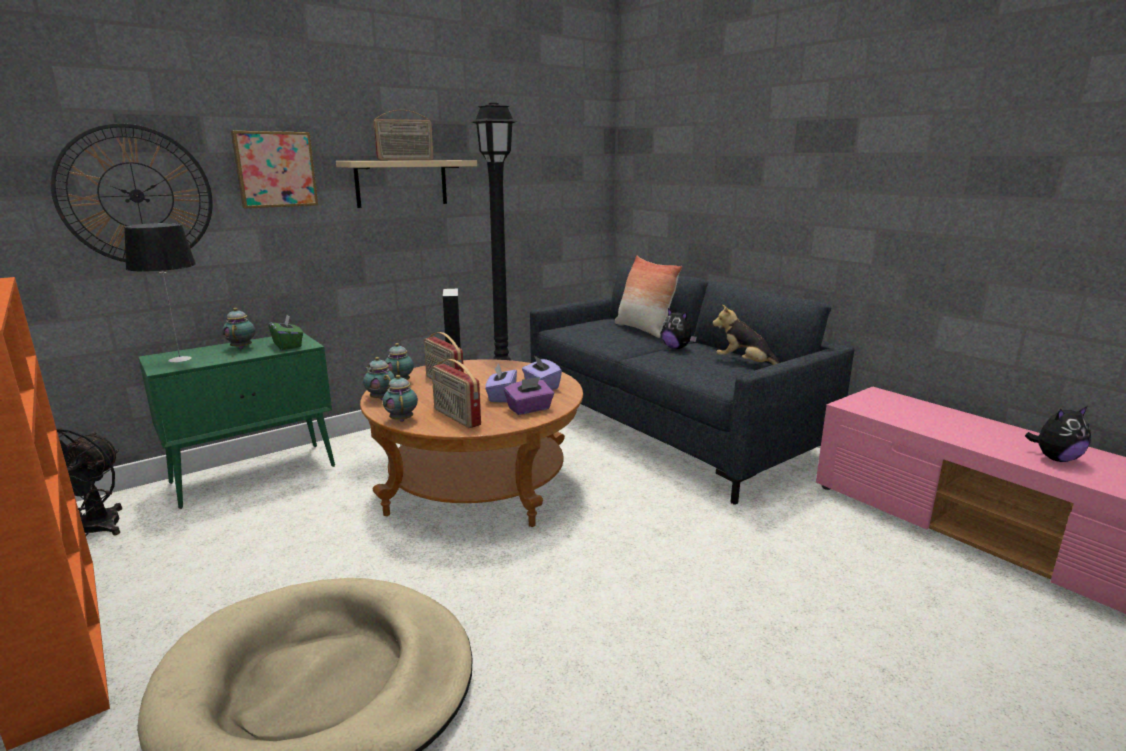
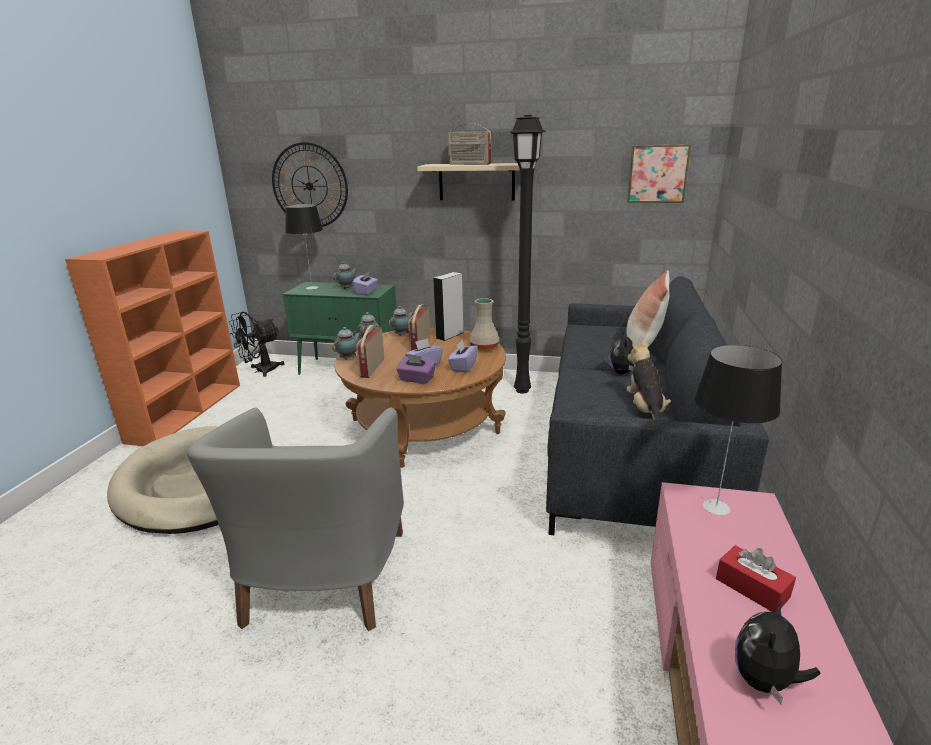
camera: 50 degrees right, 5 degrees up
picture [231,131,318,208] -> picture moved to [627,144,691,203]
green tissue box [269,315,303,350] -> purple tissue box [352,271,378,295]
plush toy [1025,406,1091,462] -> plush toy turned 90 degrees clockwise [735,598,820,704]
none -> grey armchair [187,407,404,631]
none -> beige vase [469,298,500,351]
none -> table lamp [695,345,782,515]
none -> red tissue box [716,545,796,613]

